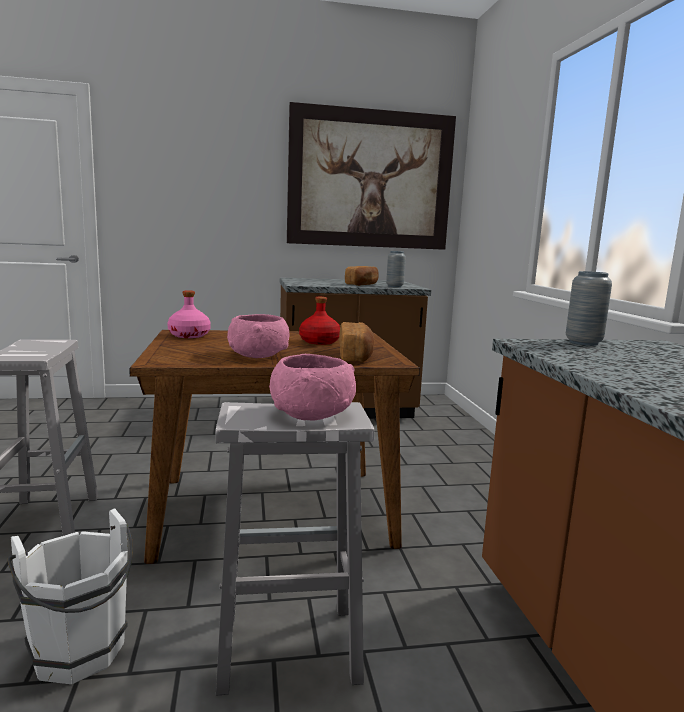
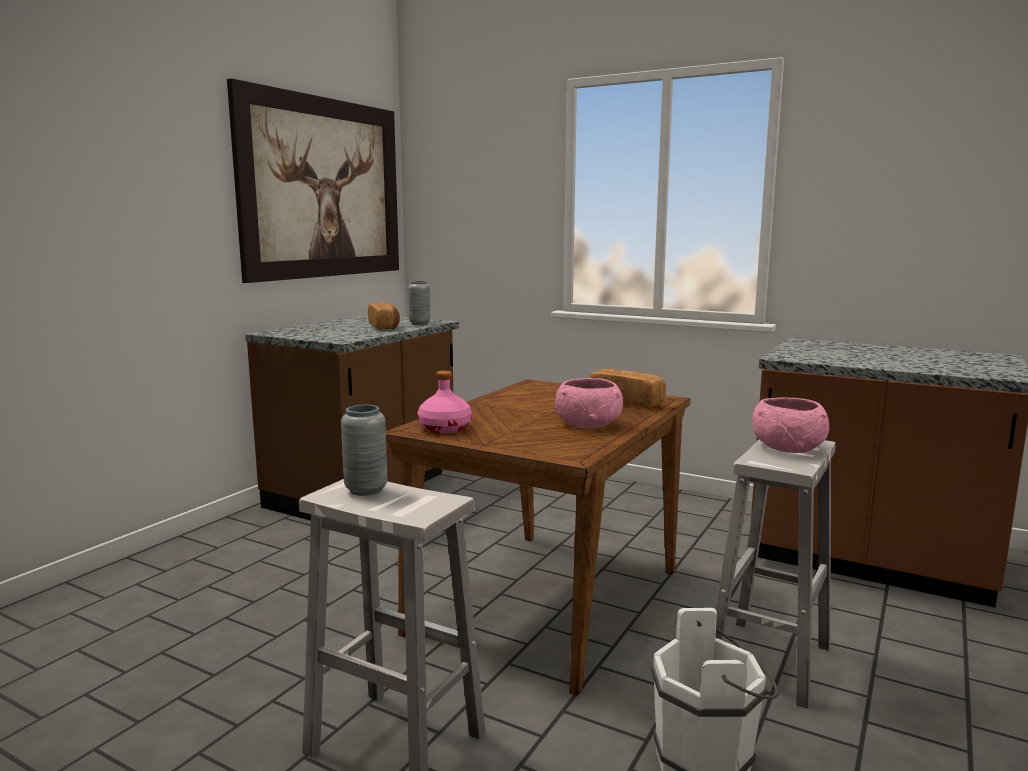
camera: 50 degrees left, 0 degrees up
red bottle [299,297,340,345] -> none
grey vase [566,271,612,346] -> grey vase moved to [341,405,388,496]

